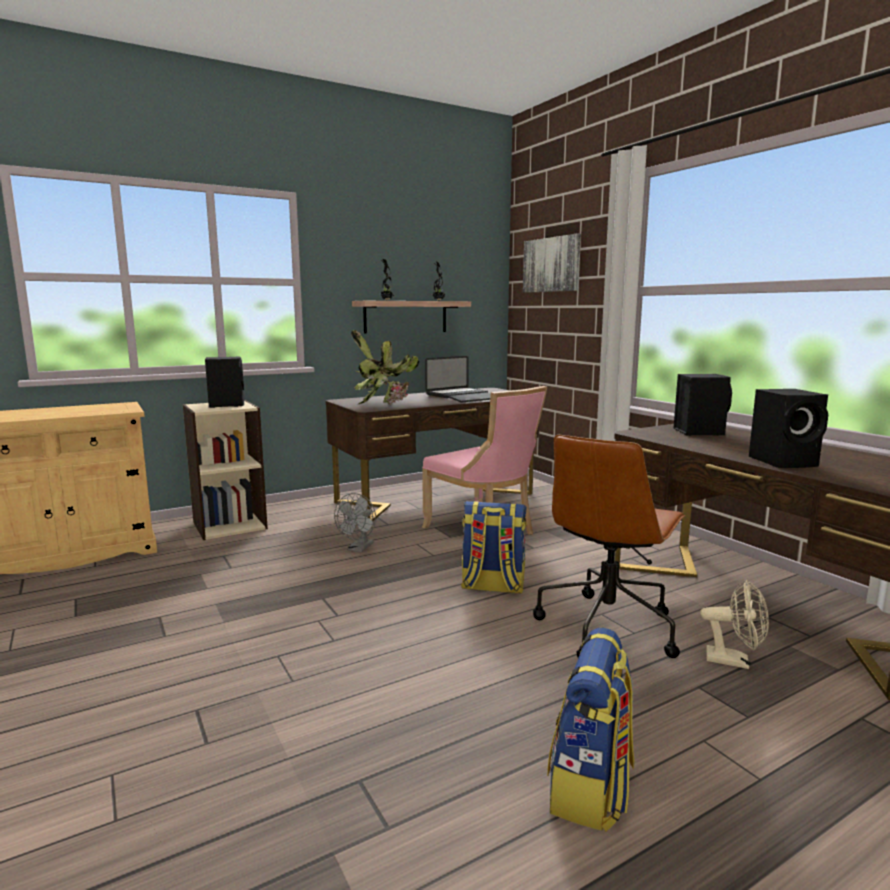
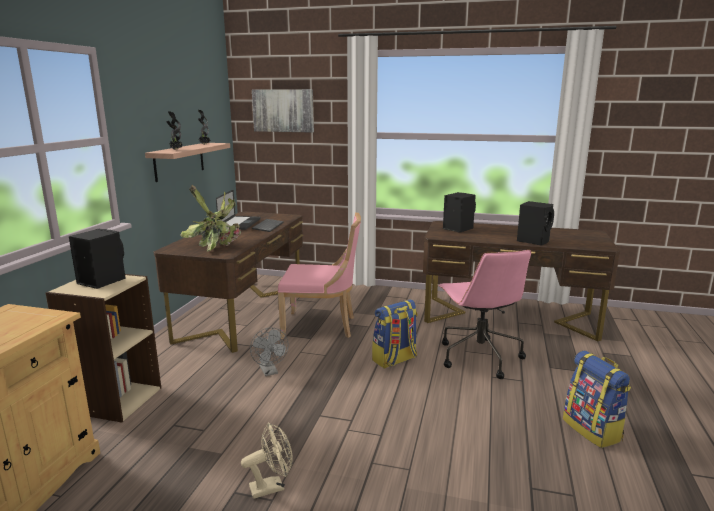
camera: 45 degrees left, 5 degrees up
brown office chair [533,435,686,658] -> pink office chair [438,250,531,379]
beige fan [700,579,769,669] -> beige fan moved to [241,422,293,499]

